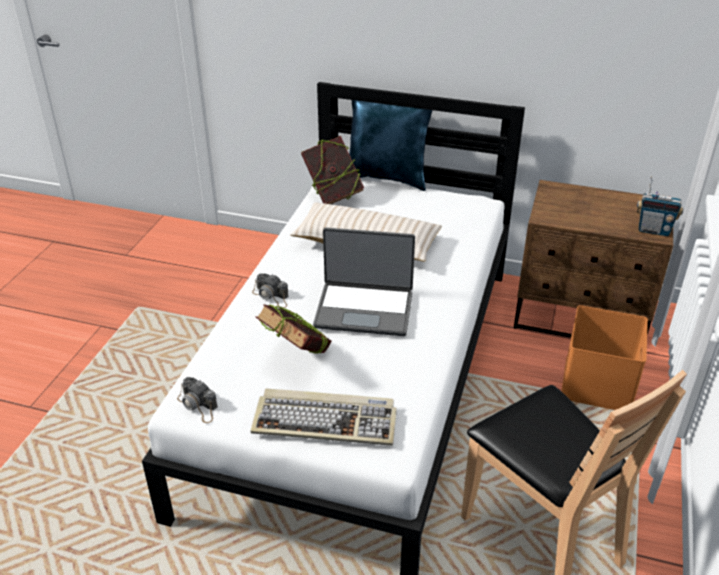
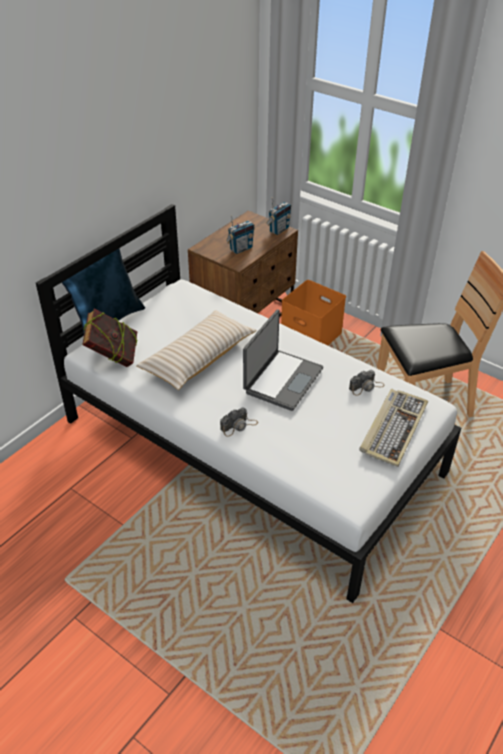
camera: 70 degrees left, 5 degrees up
camera [177,377,218,423] -> camera moved to [349,370,385,396]
book [256,304,331,354] -> none
none -> radio [226,215,255,254]

